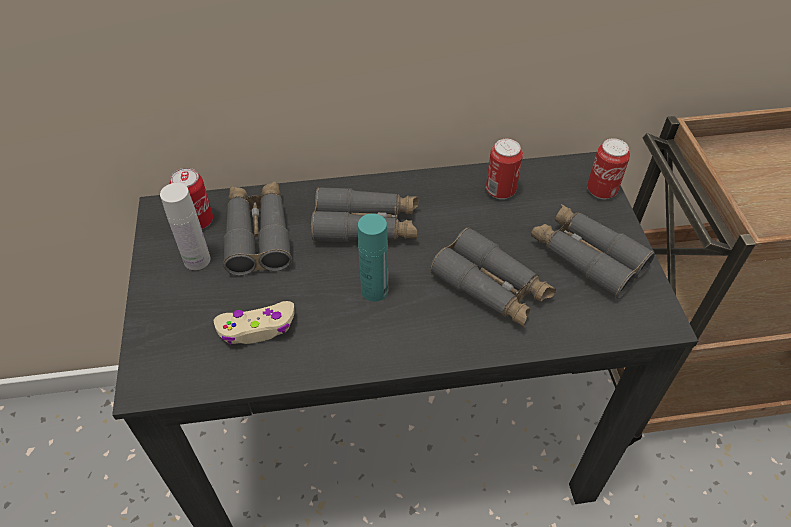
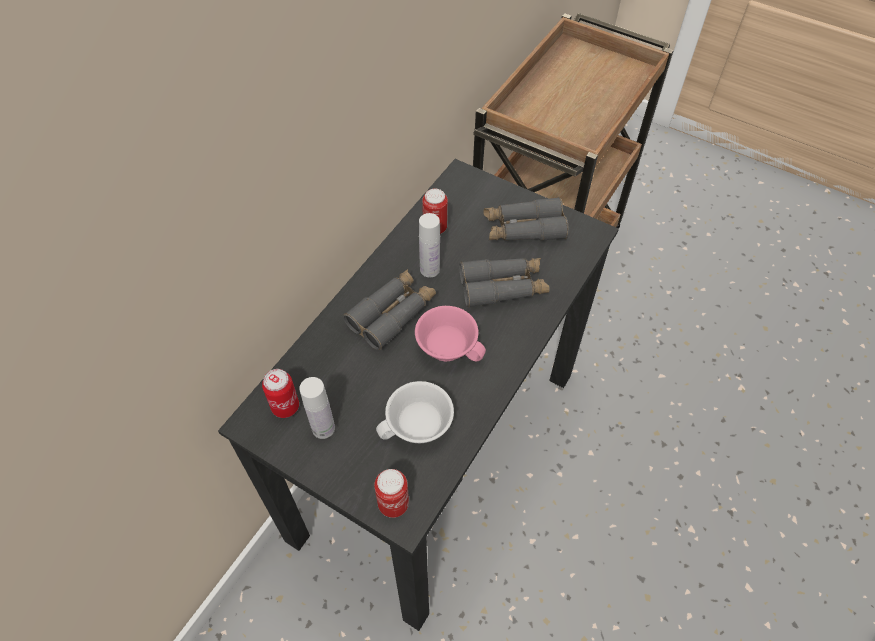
camera: 50 degrees left, 5 degrees up
beige game controller [214,301,295,345] -> white cup [376,381,454,443]
grey binoculars [223,182,292,276] -> none
turquoise bottle [358,213,388,302] -> pink cup [415,306,486,362]
can [587,138,630,199] -> can moved to [374,469,409,518]
none -> white bottle [419,213,440,277]

